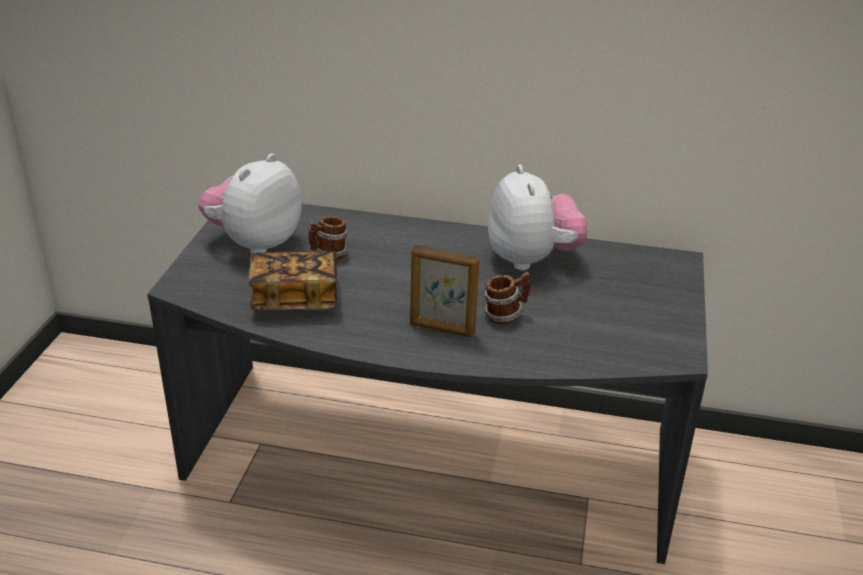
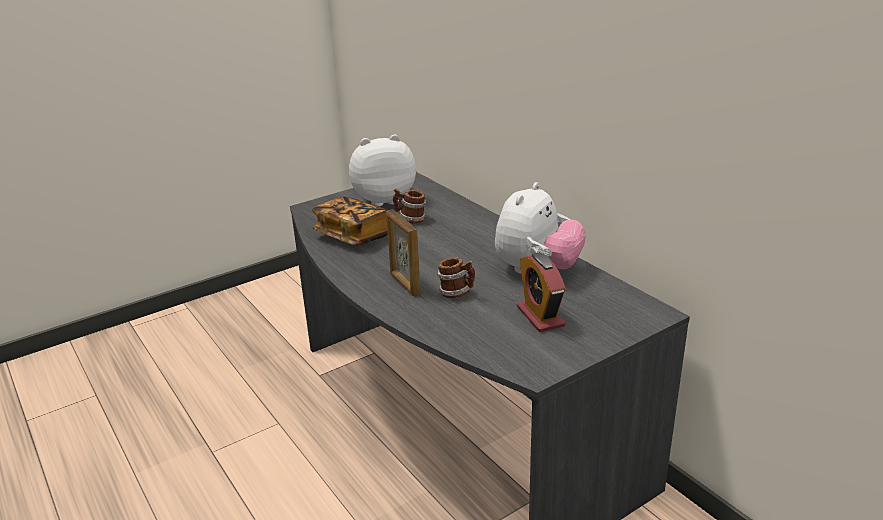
camera: 45 degrees right, 5 degrees down
none -> alarm clock [517,253,566,332]

